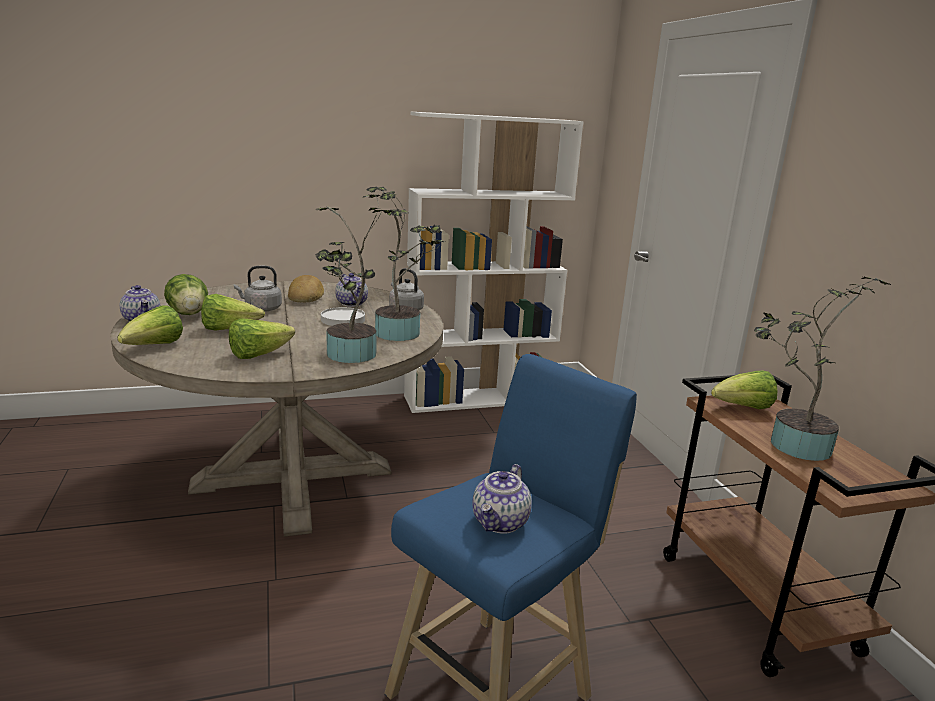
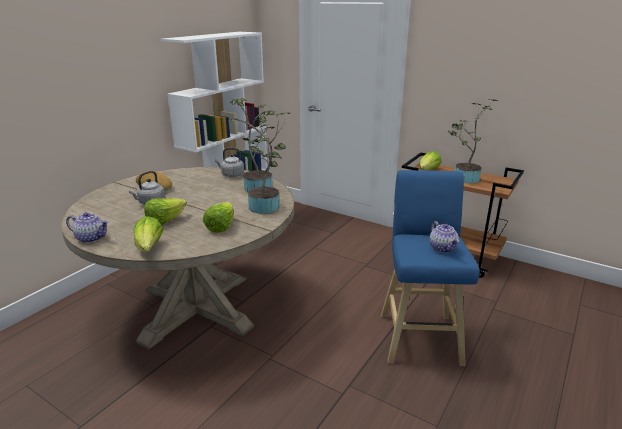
camera: 40 degrees left, 5 degrees up
lettuce [164,274,208,315] -> none
white plate [321,307,365,326] -> none
teapot [335,273,368,307] -> none

